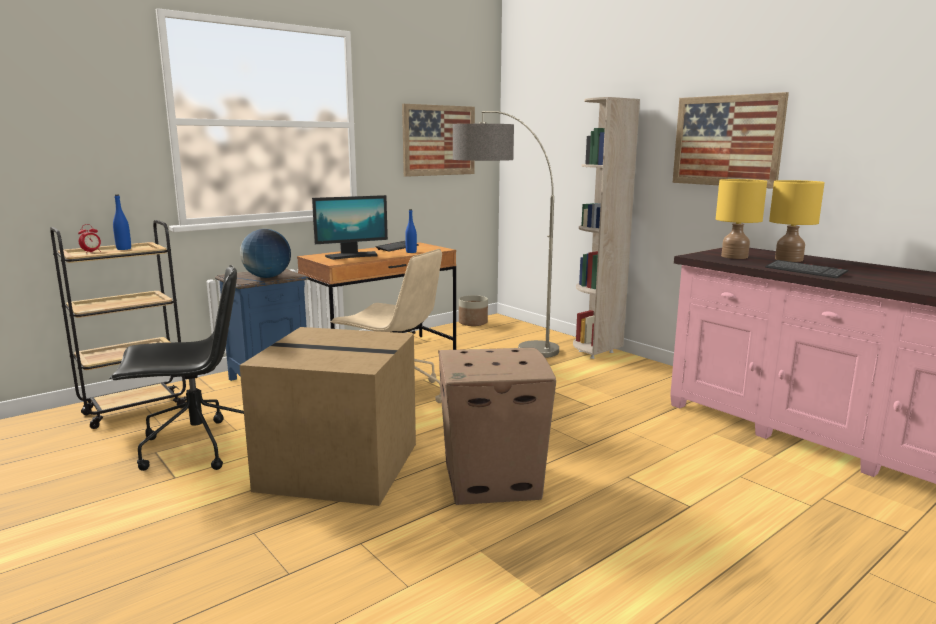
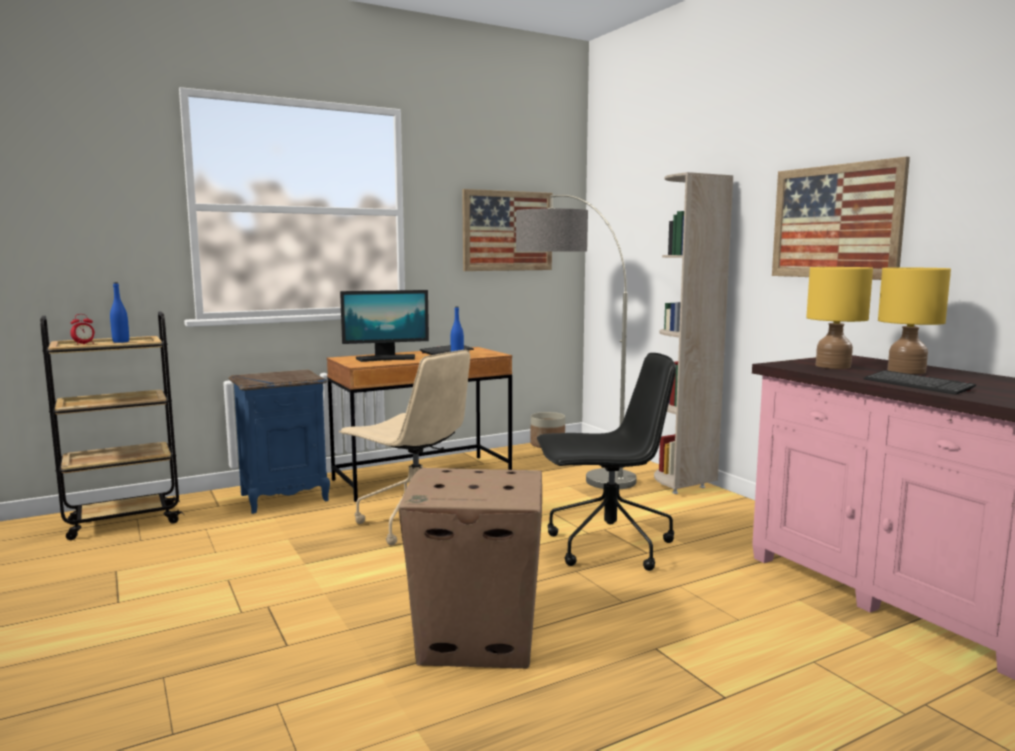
camera: 10 degrees right, 5 degrees down
black office chair [110,265,244,471] -> black office chair moved to [537,353,676,571]
globe [240,229,291,278] -> none
cardboard box [240,327,416,506] -> none

